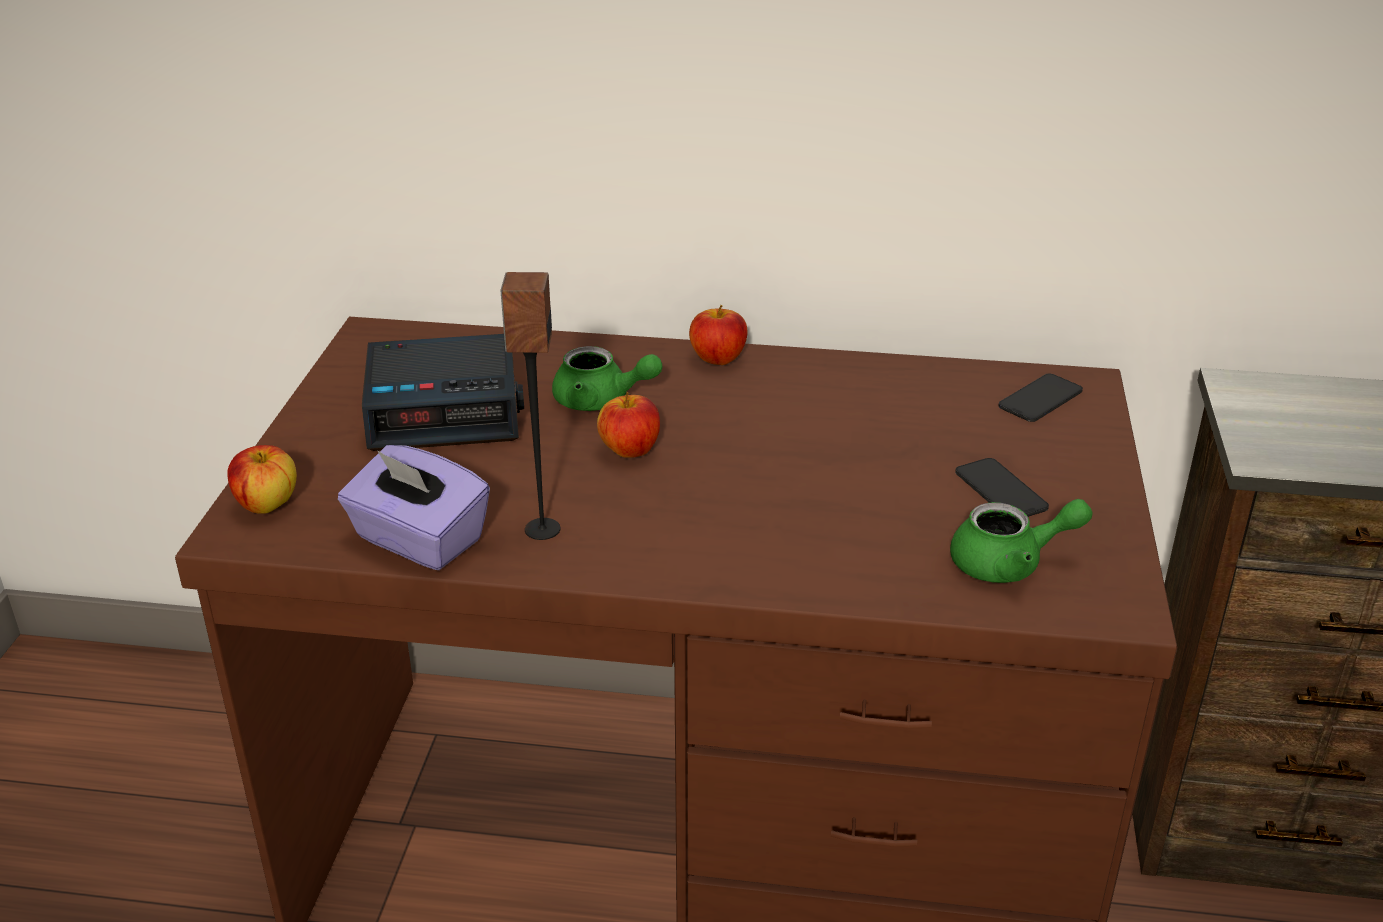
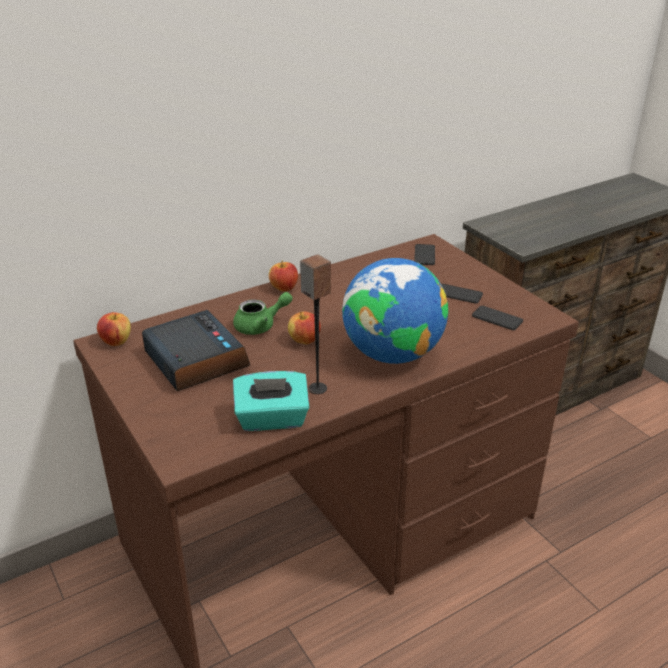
camera: 40 degrees left, 0 degrees up
apple [227,445,297,514] -> apple moved to [97,312,131,346]
purple tissue box [338,445,490,570] -> turquoise tissue box [233,371,309,431]
alarm clock [362,334,524,451] -> alarm clock turned 75 degrees counterclockwise [142,310,250,391]
green teapot [950,499,1092,583] -> phone [472,306,523,330]
none -> globe [342,258,448,364]

